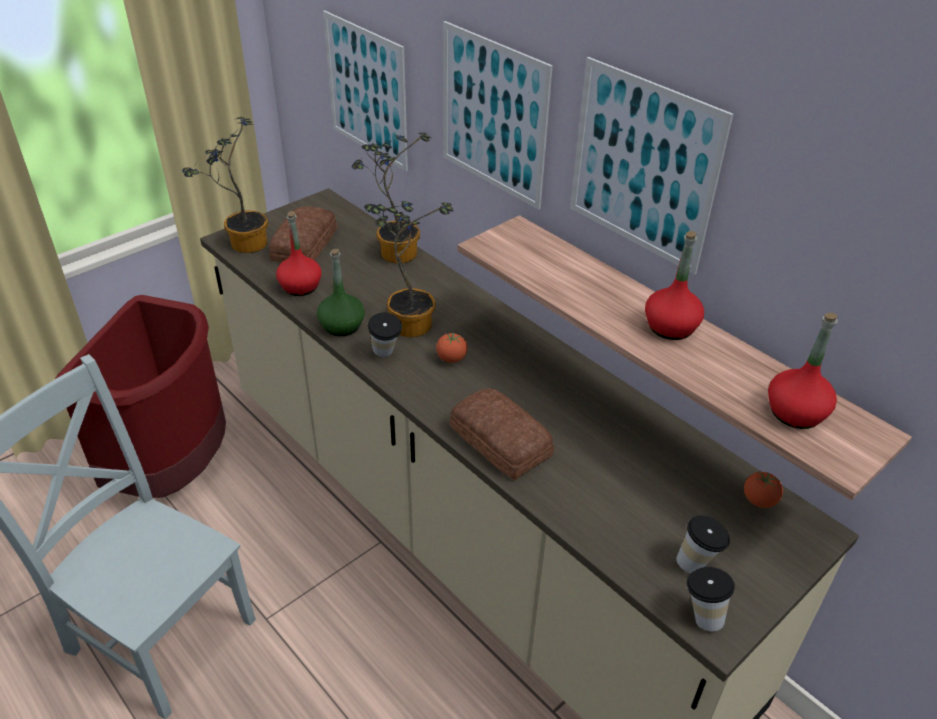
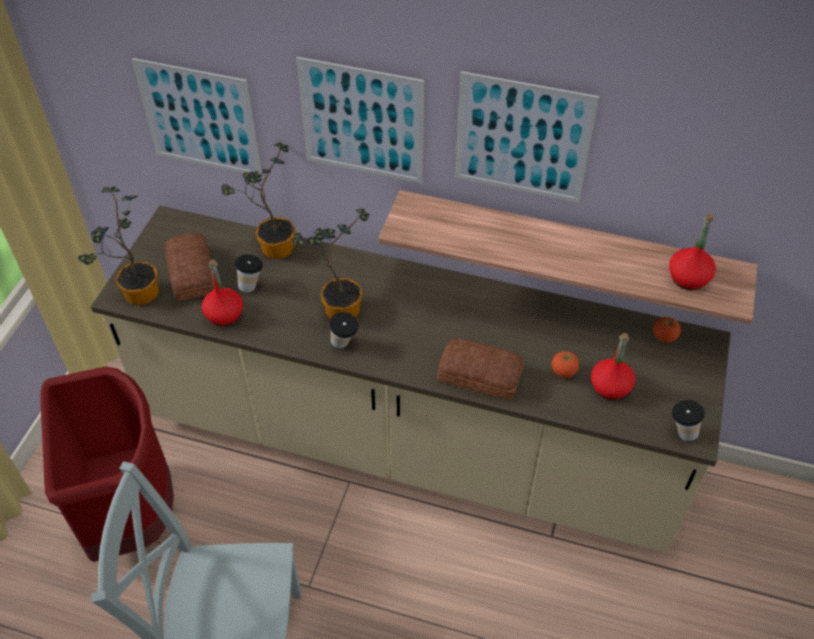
camera: 30 degrees left, 10 degrees up
green bottle [317,249,365,336] -> none
tomato [436,332,468,363] -> tomato moved to [552,351,579,378]
red bottle [645,231,704,340] -> red bottle moved to [591,333,635,400]
cup [676,515,730,573] -> cup moved to [235,254,263,292]

